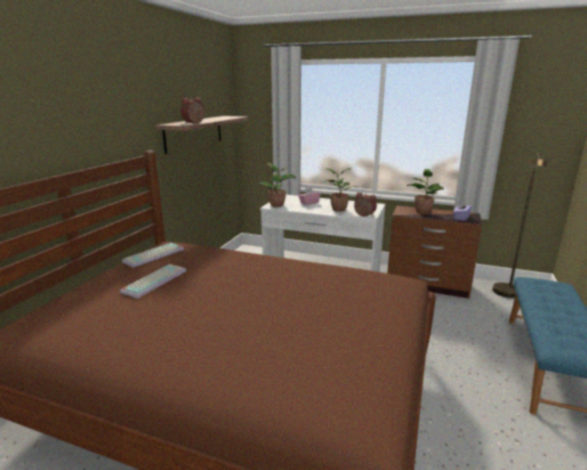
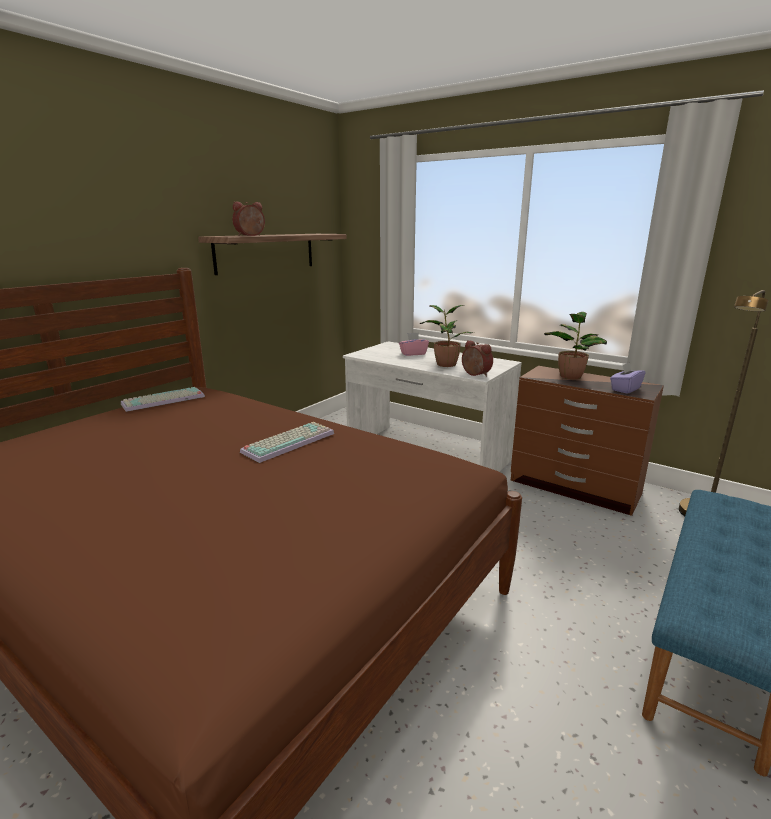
camera: 15 degrees right, 0 degrees up
keyboard [120,264,186,299] -> keyboard moved to [240,422,334,463]
potted plant [259,163,296,207] -> none

